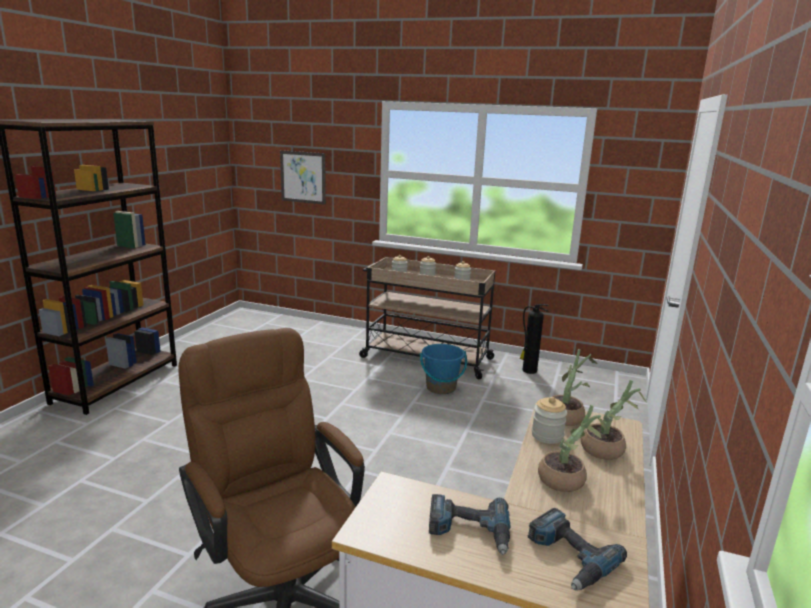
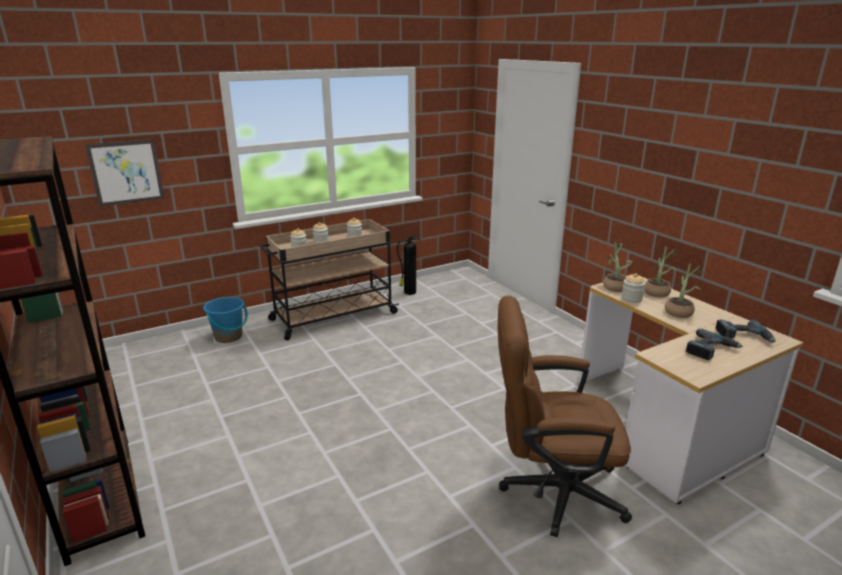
camera: 50 degrees left, 5 degrees up
blue bucket [420,344,467,394] -> blue bucket moved to [203,297,248,343]

